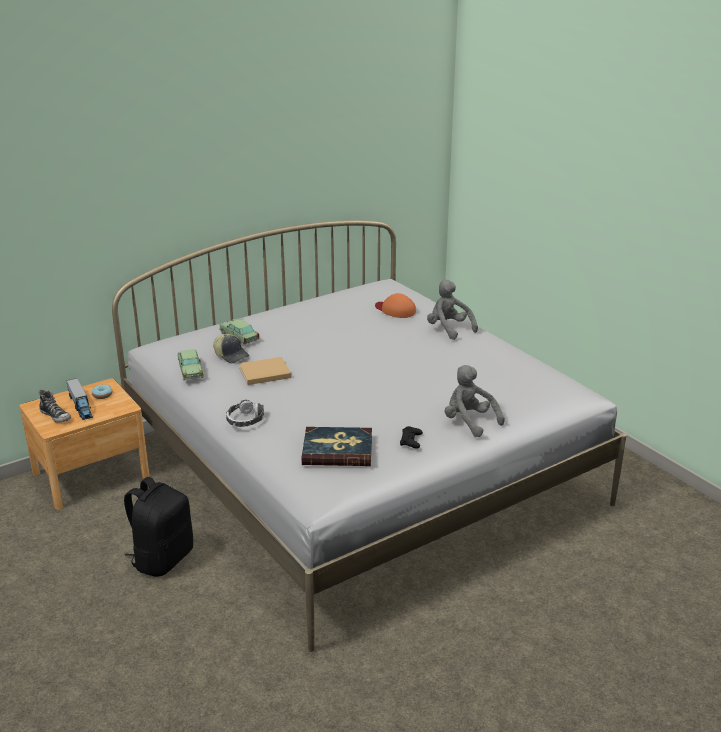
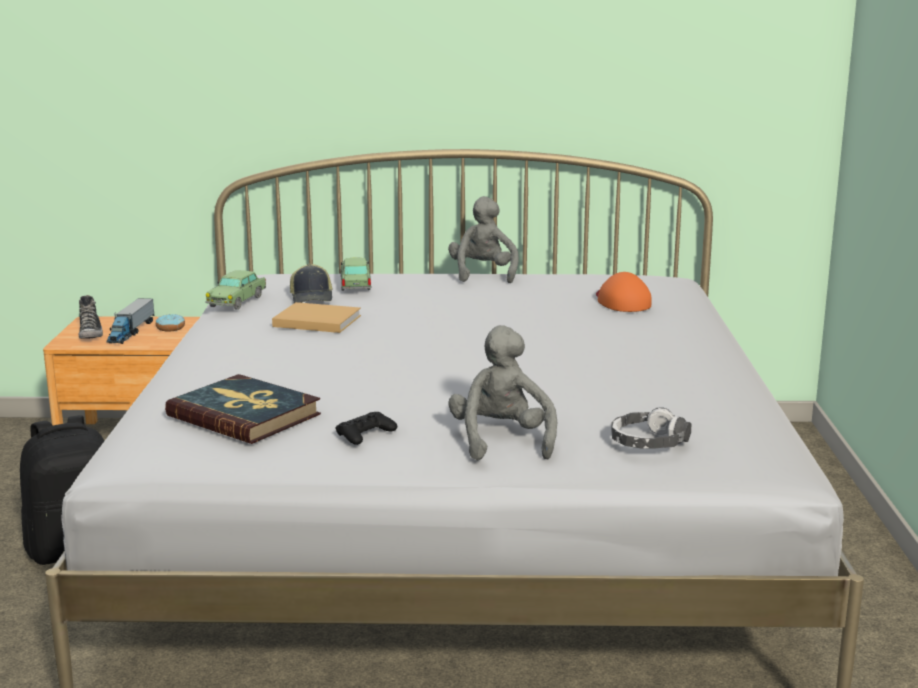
camera: 35 degrees right, 10 degrees down
headphones [226,400,264,427] -> headphones moved to [611,407,691,449]
grey plush toy [427,280,478,340] -> grey plush toy moved to [448,196,519,283]

